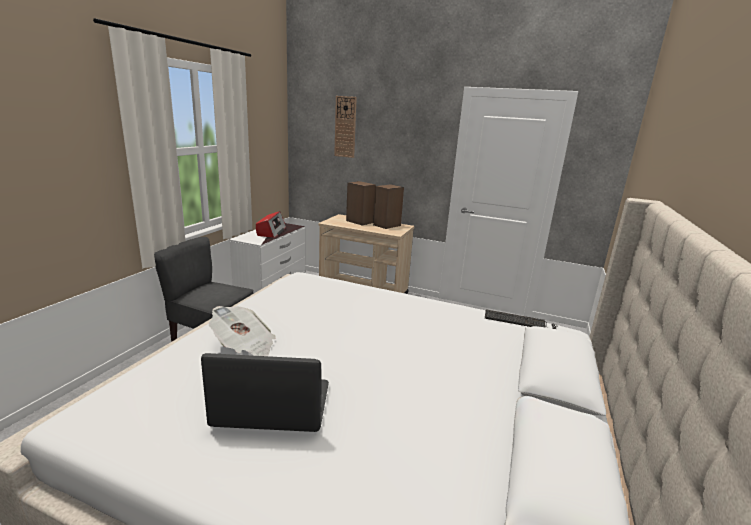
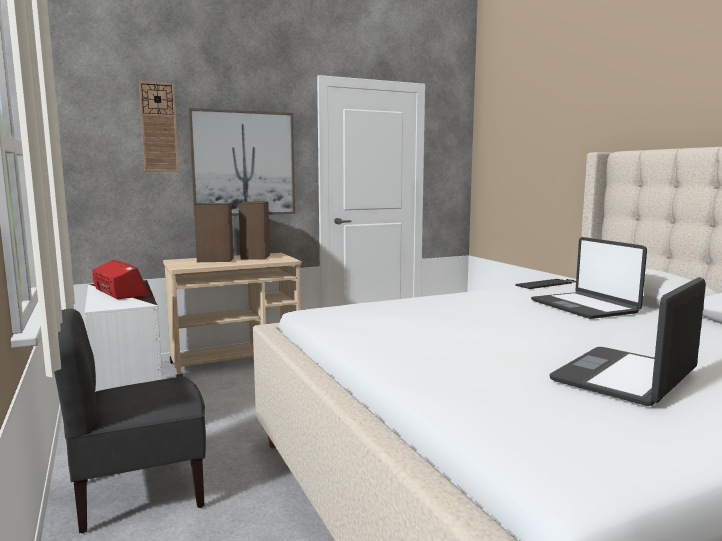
camera: 45 degrees left, 10 degrees down
newspaper [209,306,276,356] -> none
none -> picture [188,108,295,216]
none -> laptop [531,237,647,319]

